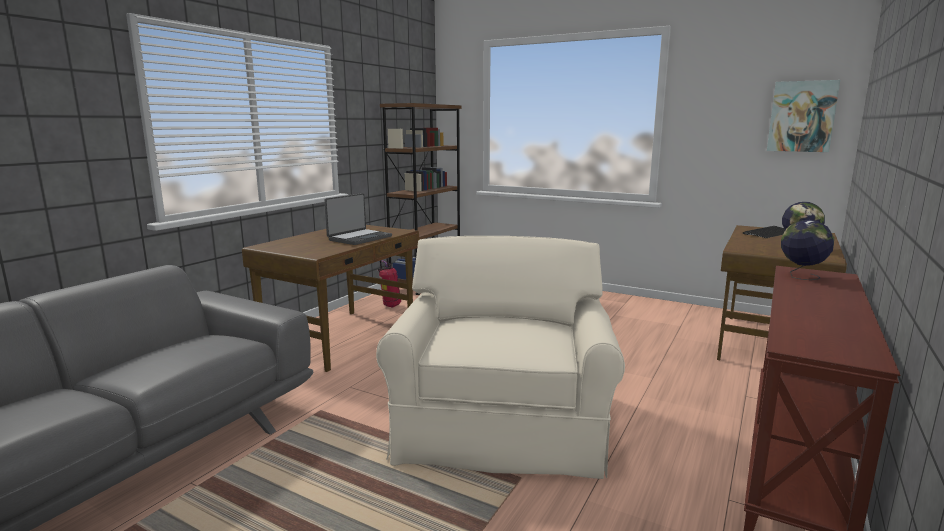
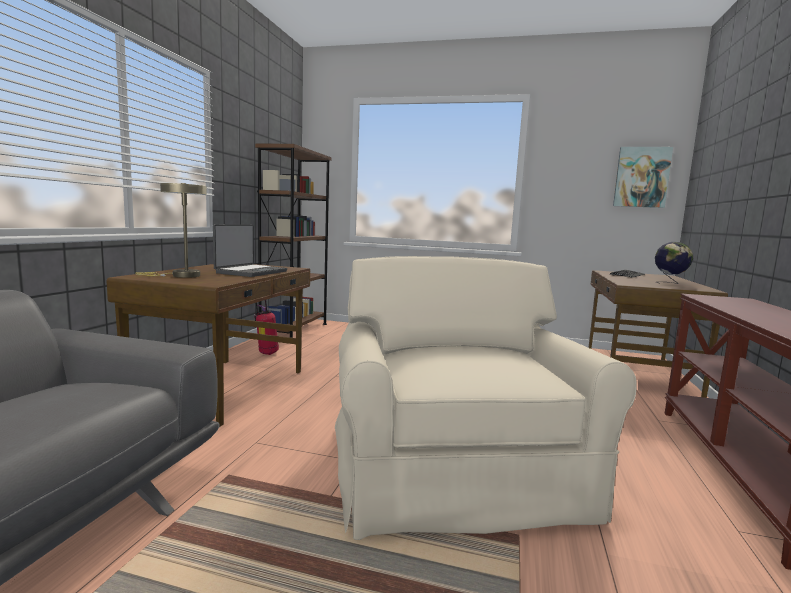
camera: 15 degrees left, 5 degrees down
globe [781,220,834,280] -> none
none -> beige table lamp [135,183,207,278]

